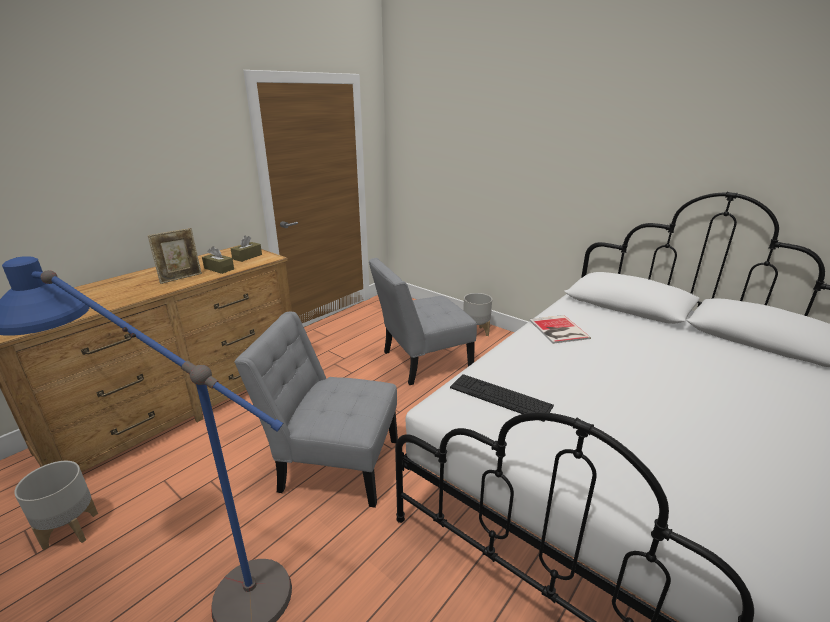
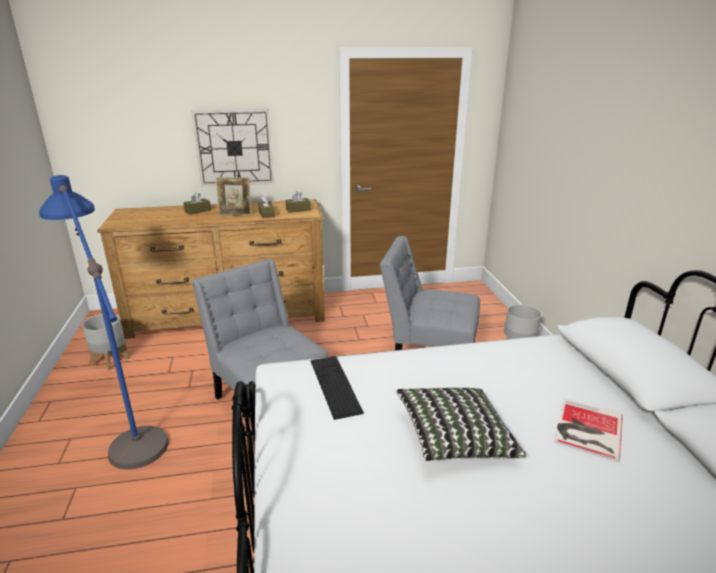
camera: 40 degrees right, 0 degrees up
book [529,315,591,344] -> book moved to [554,399,623,462]
none -> brown tissue box [183,192,211,215]
none -> wall clock [191,109,274,187]
none -> pillow [396,388,526,461]

